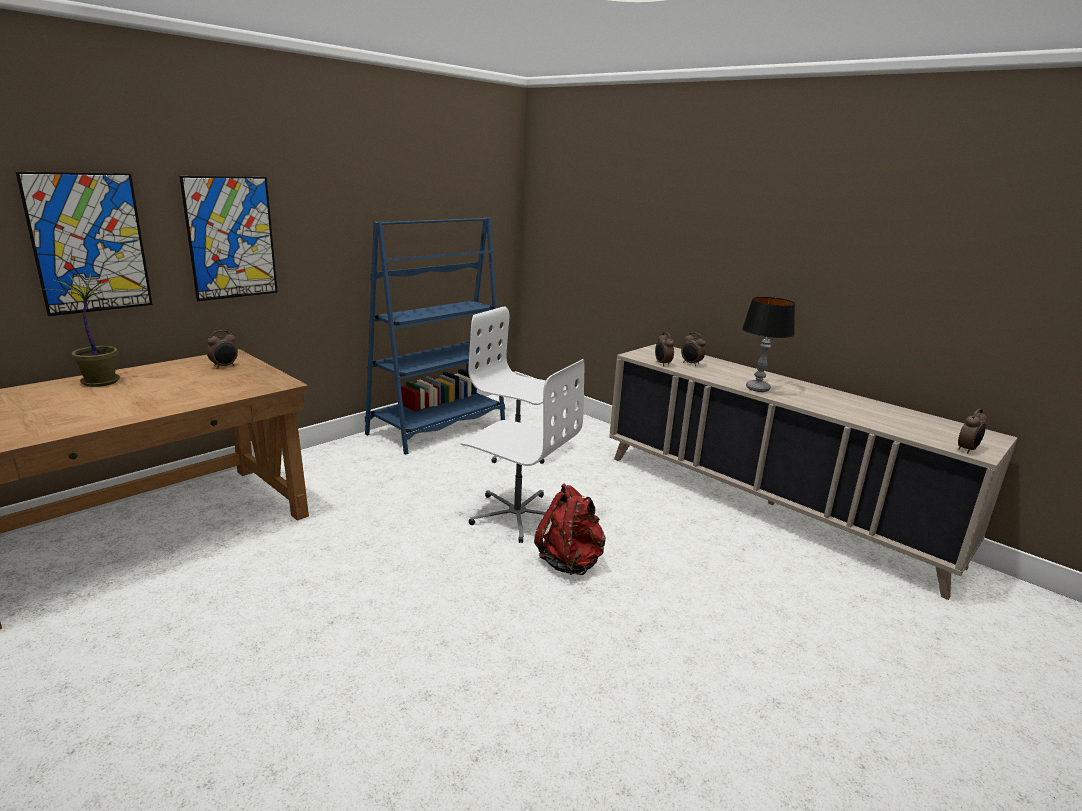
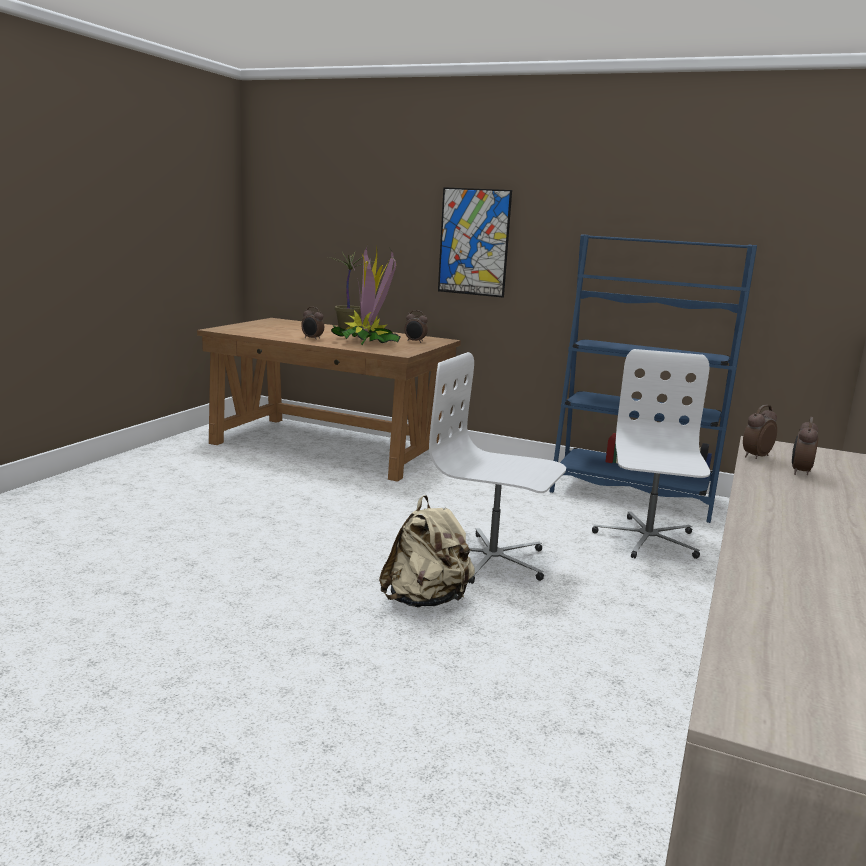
camera: 70 degrees right, 5 degrees down
picture [16,172,153,316] -> none
white office chair [461,359,584,543] -> white office chair turned 105 degrees clockwise [429,352,566,584]
red backpack [534,483,606,575] -> beige backpack [379,495,475,607]
table lamp [742,297,795,392] -> none
alarm clock [958,409,987,453] -> alarm clock moved to [301,307,324,340]
none -> potted plant [331,245,401,345]

